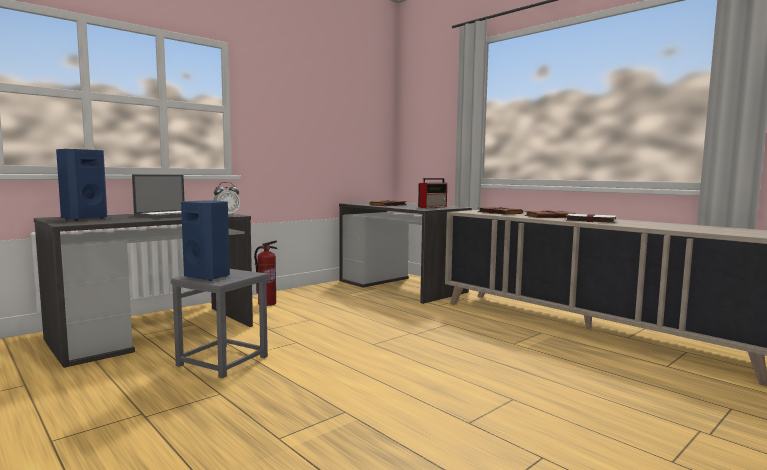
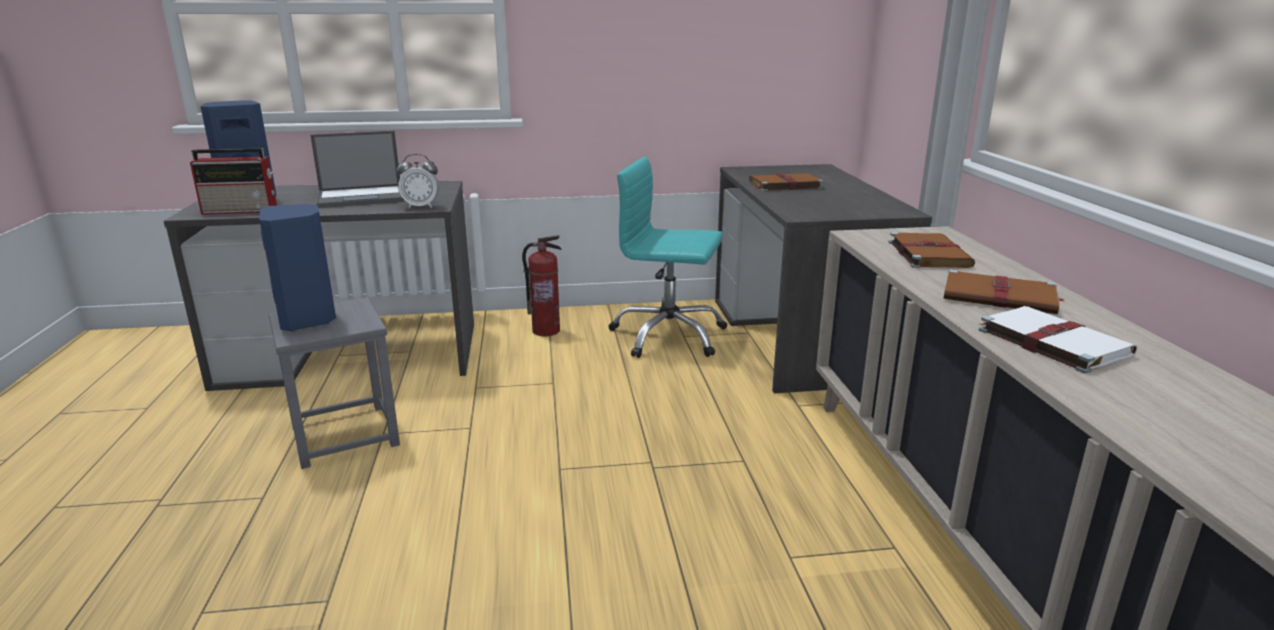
camera: 35 degrees right, 15 degrees up
radio [418,178,447,208] -> radio moved to [190,148,277,214]
none -> turquoise office chair [608,157,727,358]

